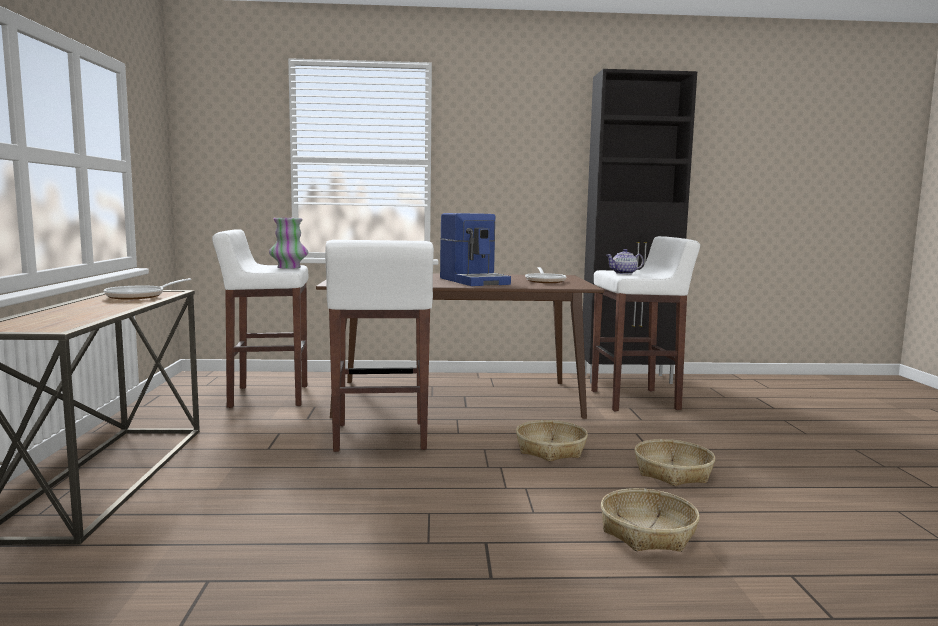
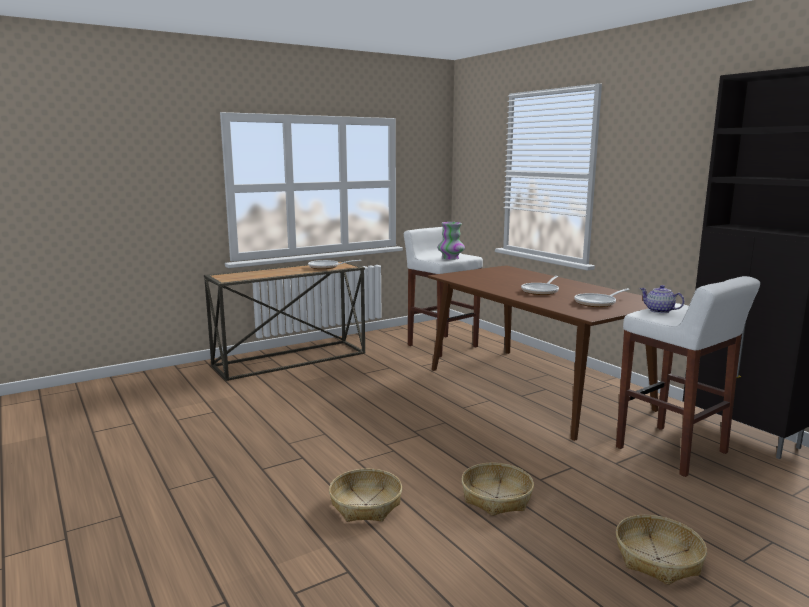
camera: 60 degrees right, 5 degrees up
white stool [325,240,434,452] -> none
coffee machine [440,213,511,286] -> frying pan [521,276,559,295]
basket [516,420,588,462] -> basket moved to [616,515,707,585]

